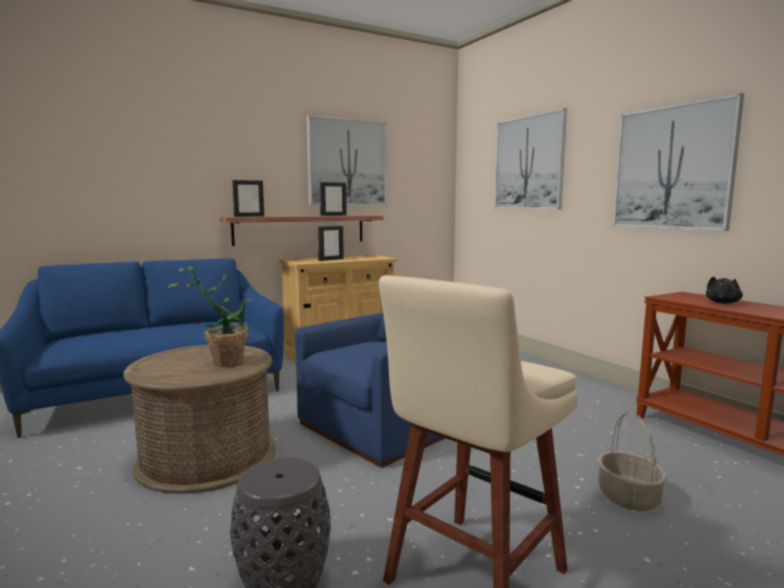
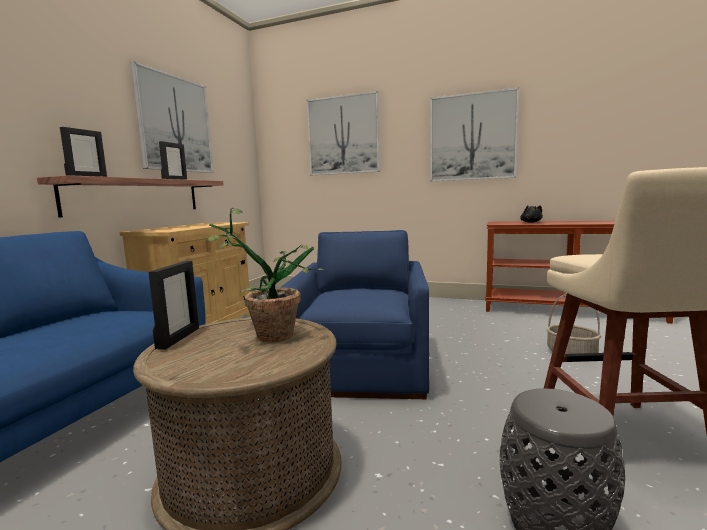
camera: 40 degrees left, 0 degrees up
picture frame [318,226,344,261] -> picture frame moved to [148,261,199,350]

